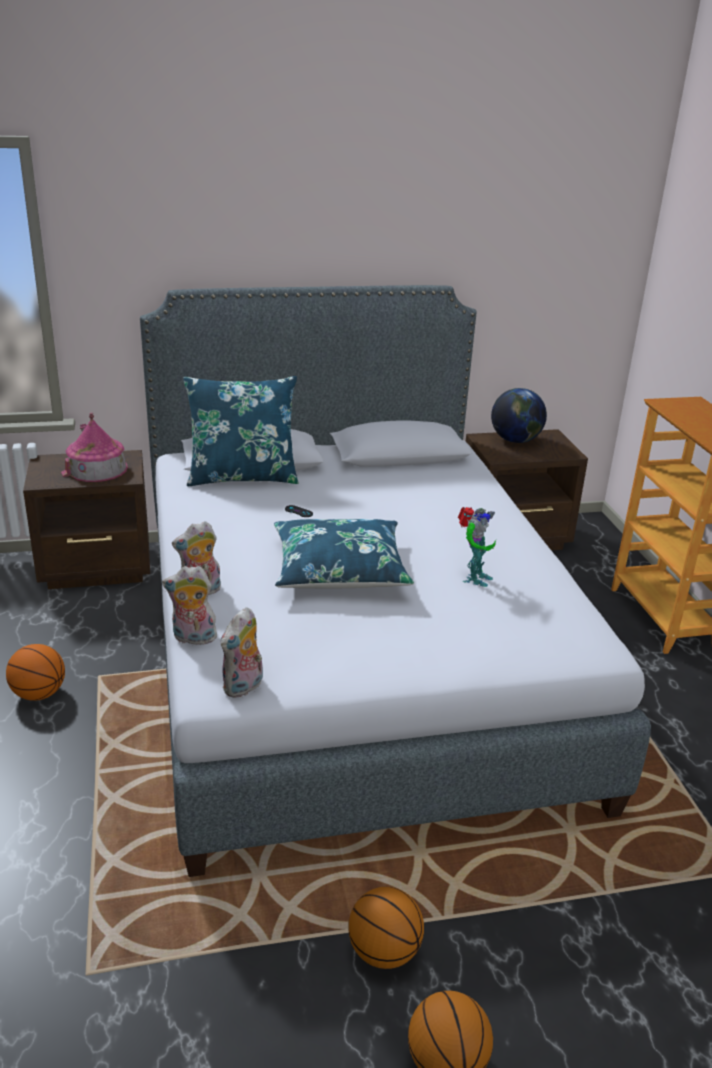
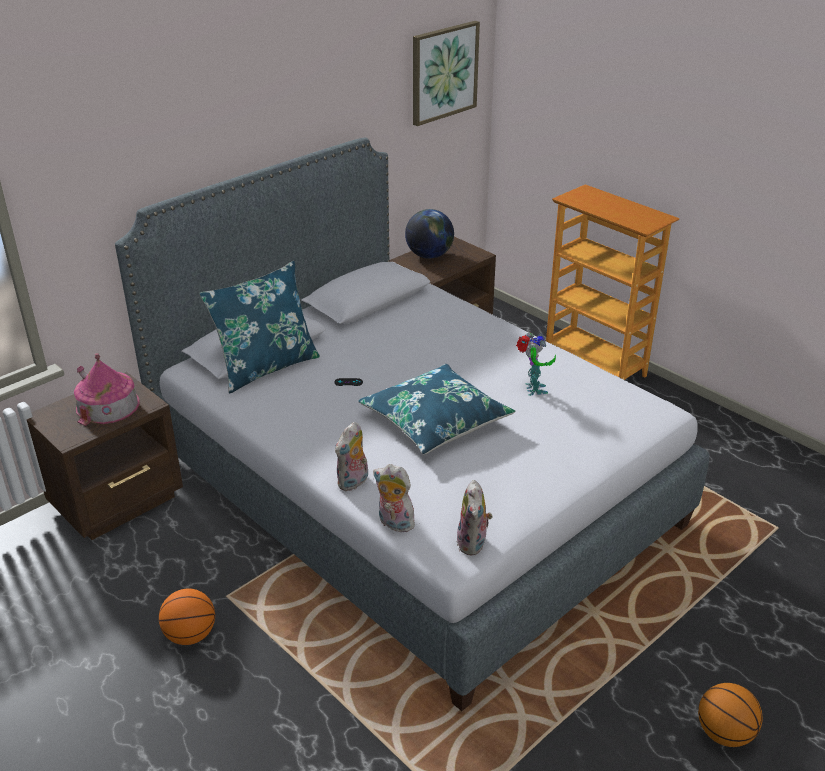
camera: 30 degrees left, 5 degrees up
plush toy [162,566,219,645] -> plush toy turned 60 degrees clockwise [373,464,417,532]
basketball [348,887,424,969] -> none
none -> picture [413,21,480,126]

